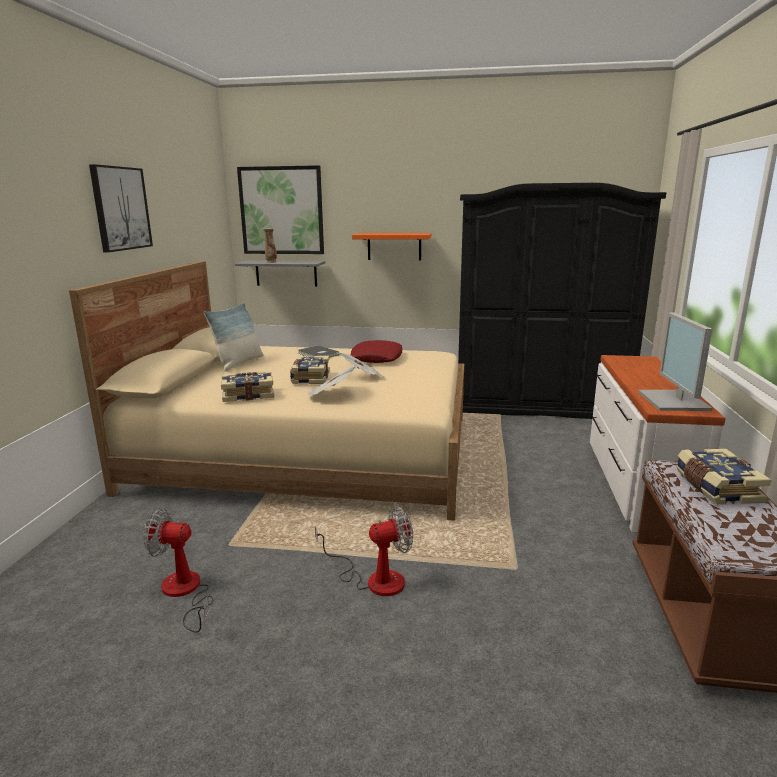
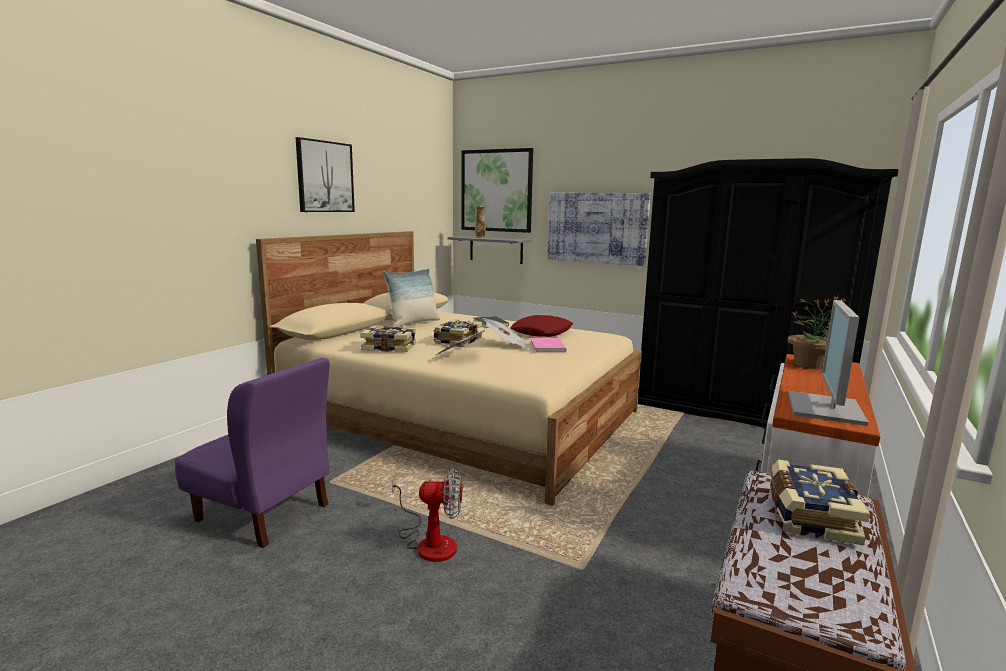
camera: 20 degrees right, 5 degrees down
fan [143,508,213,633] -> purple chair [175,358,329,548]
orange shelf [352,233,431,260] -> picture [547,192,651,266]
none -> pink book [530,338,567,353]
none -> potted plant [788,295,846,369]

